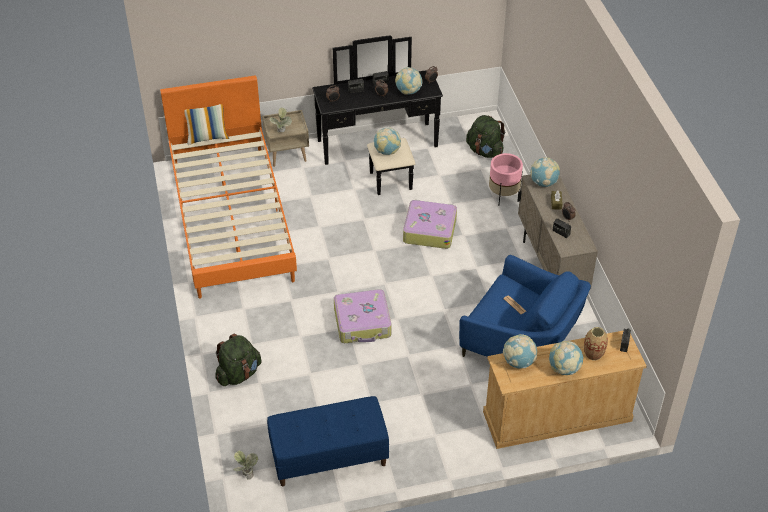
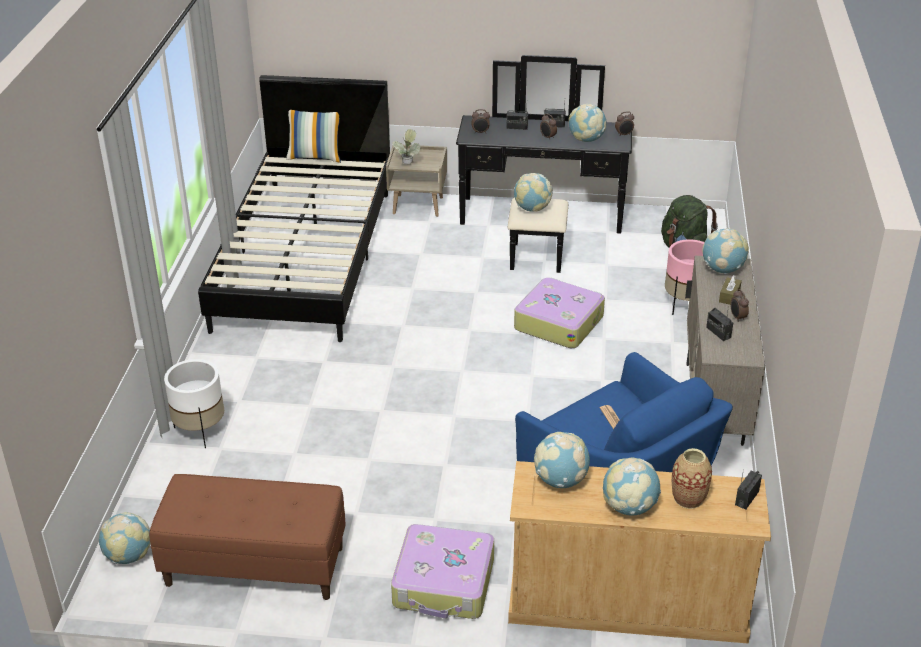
camera: 20 degrees right, 10 degrees down
orange bed [160,75,297,299] -> black bed [198,75,390,342]
green backpack [215,334,262,386] -> white planter [164,359,224,448]
potted plant [233,450,258,480] -> globe [99,512,151,564]
blue bench [267,396,389,486] -> brown bench [149,474,346,600]
suitcase [334,289,391,343] -> suitcase moved to [391,524,494,619]

